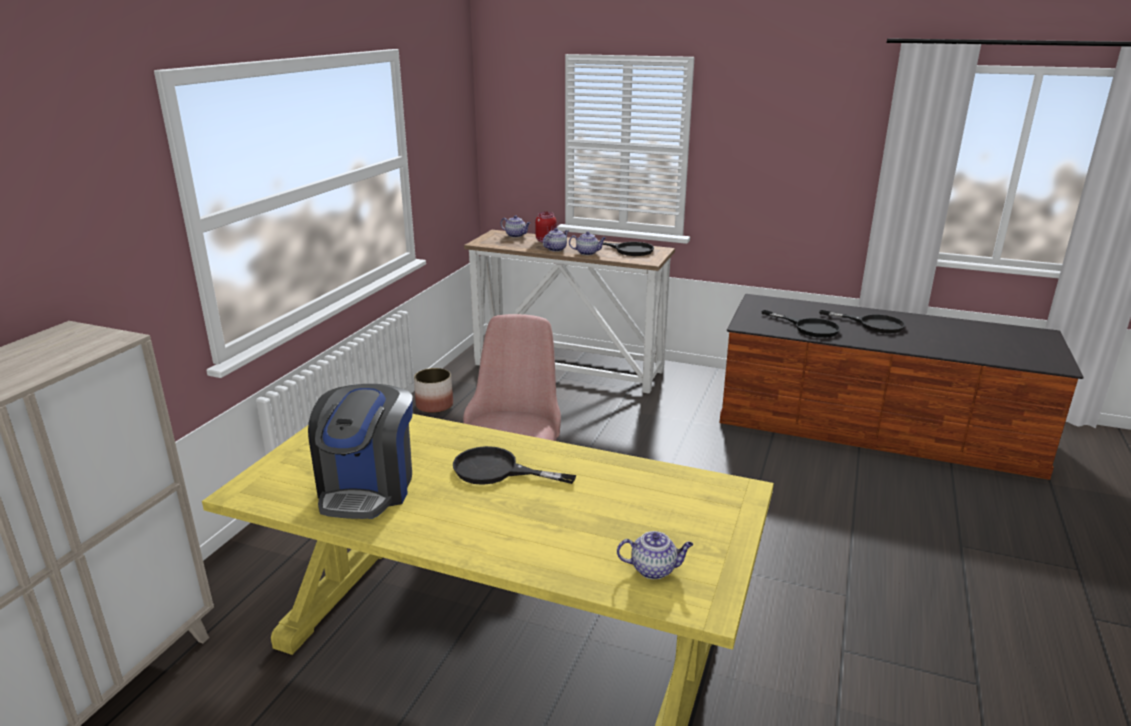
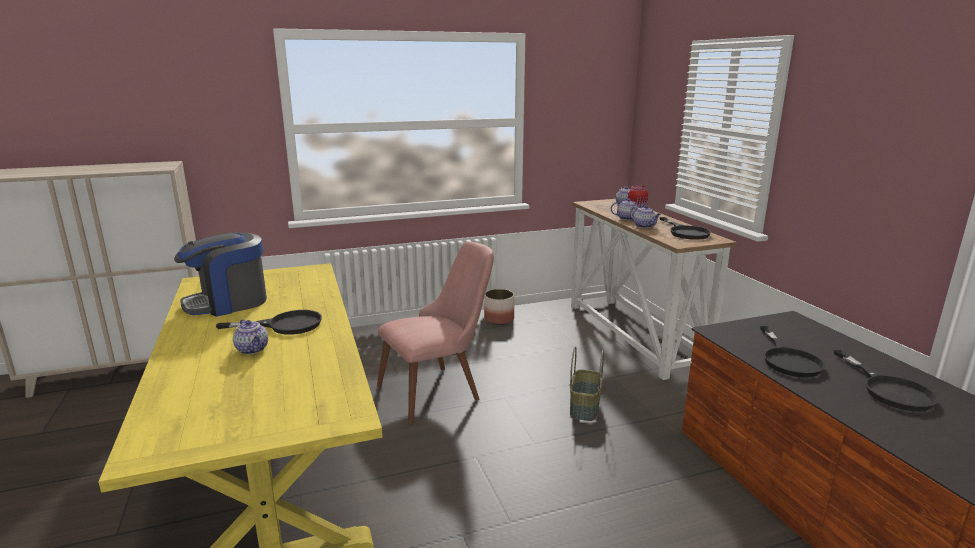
camera: 50 degrees right, 5 degrees down
black frying pan [453,446,576,485] -> black frying pan turned 105 degrees clockwise [216,310,322,335]
teapot [617,531,693,579] -> teapot moved to [233,319,268,354]
none -> basket [570,346,604,421]

